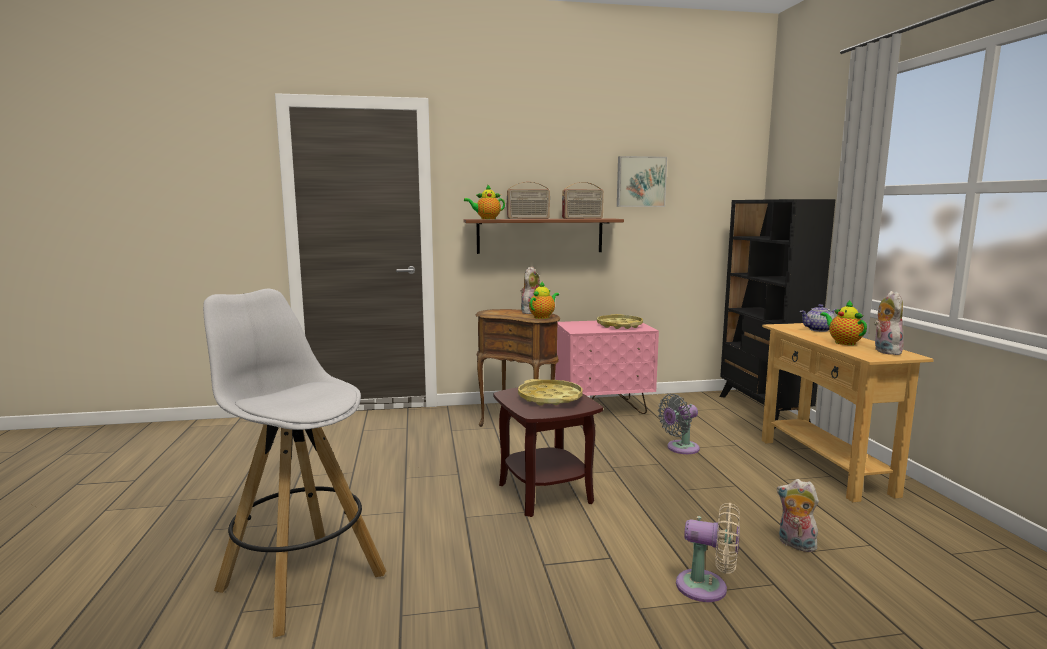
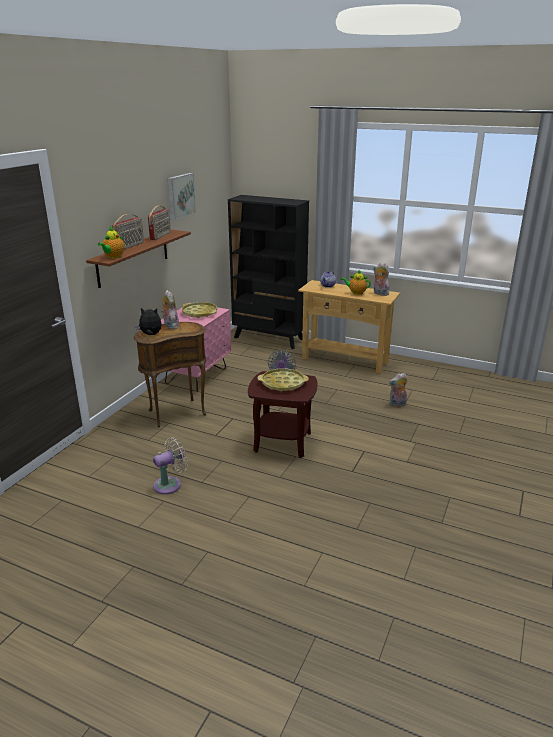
camera: 55 degrees left, 15 degrees up
white stool [203,289,386,638] -> none
teapot [529,281,559,319] -> none
beige fan [676,503,740,602] -> beige fan moved to [153,438,187,495]
none -> plush toy [136,308,162,335]

